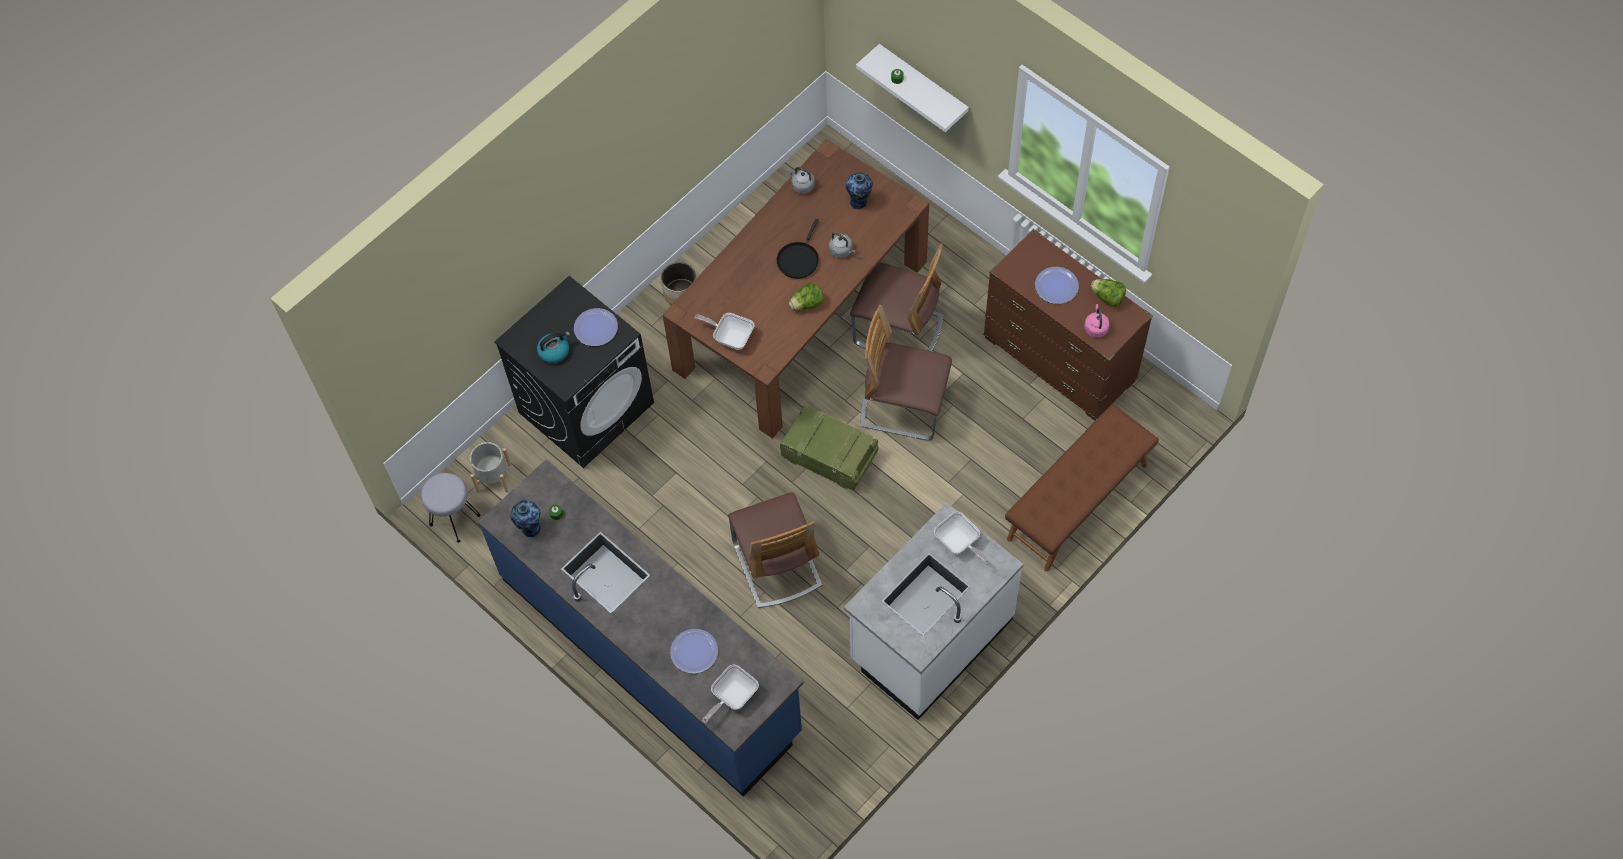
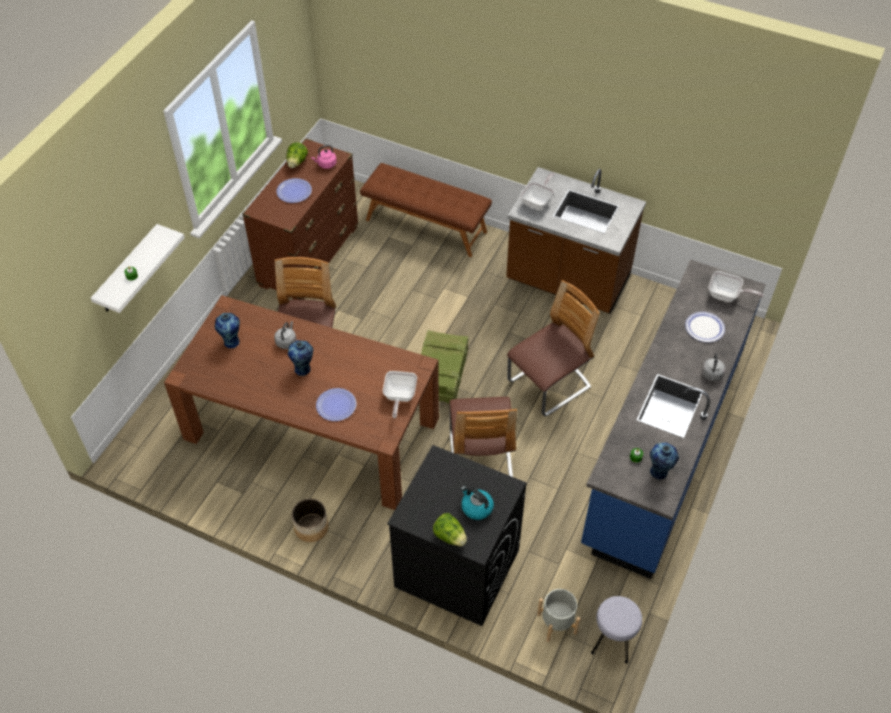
camera: 110 degrees left, 10 degrees down
plate [574,308,618,346] -> plate moved to [316,388,356,421]
black frying pan [776,219,819,279] -> vase [288,340,313,376]
grey kettle [788,167,815,194] -> grey kettle moved to [702,353,726,381]
lettuce [789,283,824,310] -> lettuce moved to [433,513,467,546]
white counter [844,503,1023,720] -> brown counter [506,167,646,314]
chair [860,305,952,440] -> chair moved to [449,397,517,477]

